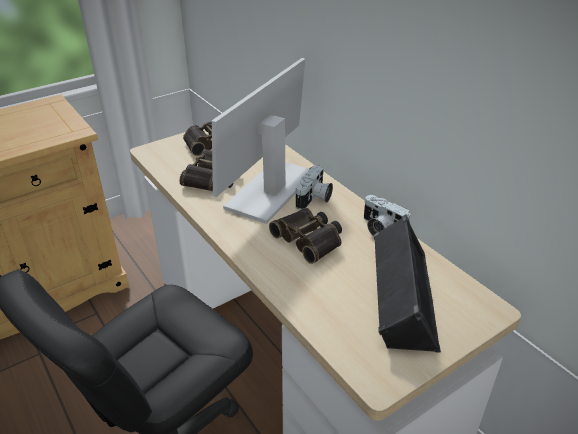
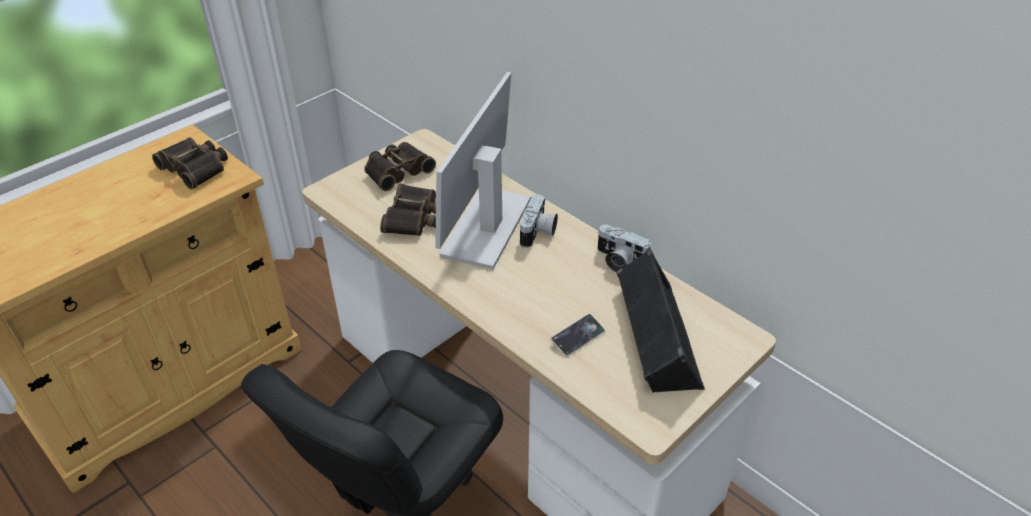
camera: 10 degrees left, 5 degrees up
binoculars [269,208,342,264] -> binoculars moved to [152,137,228,189]
none -> phone [551,314,605,357]

